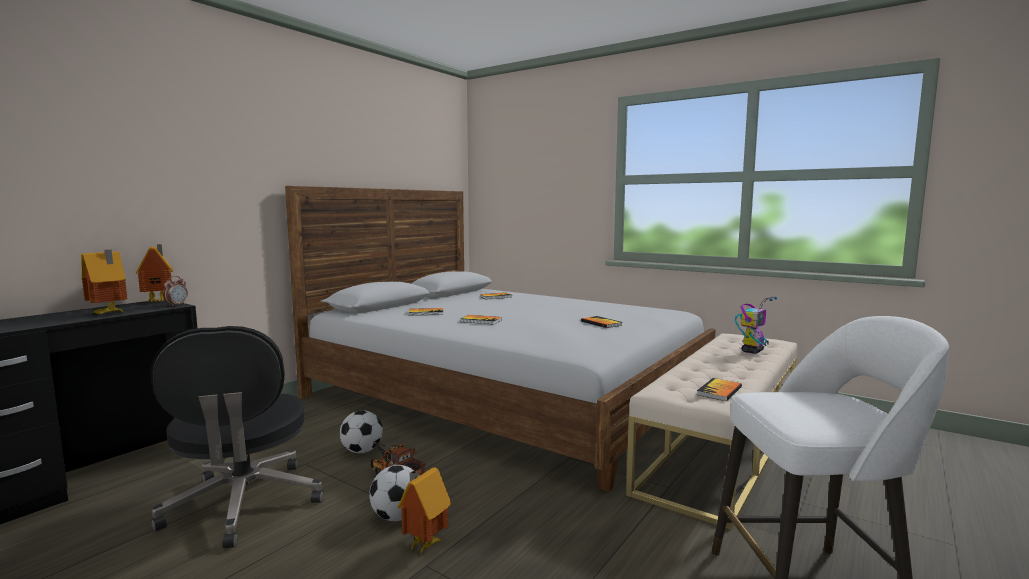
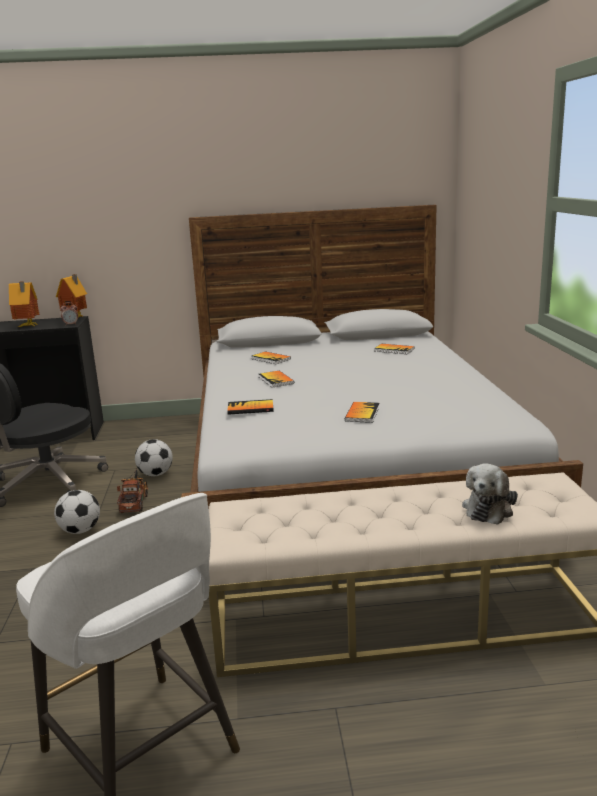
camera: 50 degrees right, 10 degrees up
toy house [397,468,452,555] -> none
book [697,378,742,401] -> book moved to [227,399,274,415]
toy robot [735,297,777,354] -> plush toy [462,464,518,525]

